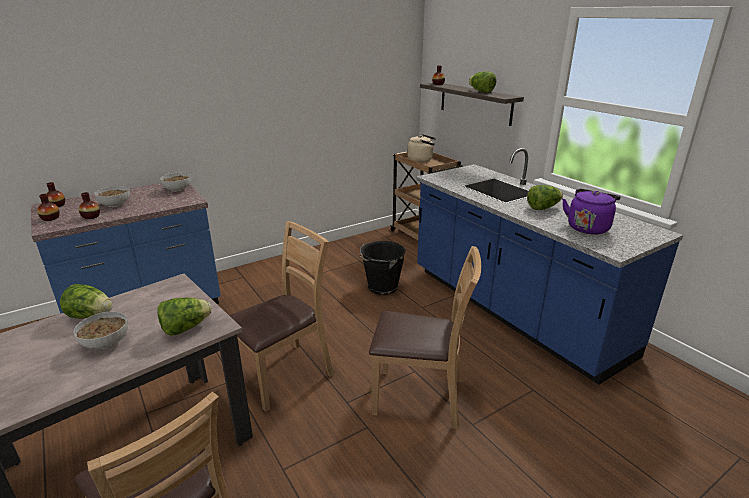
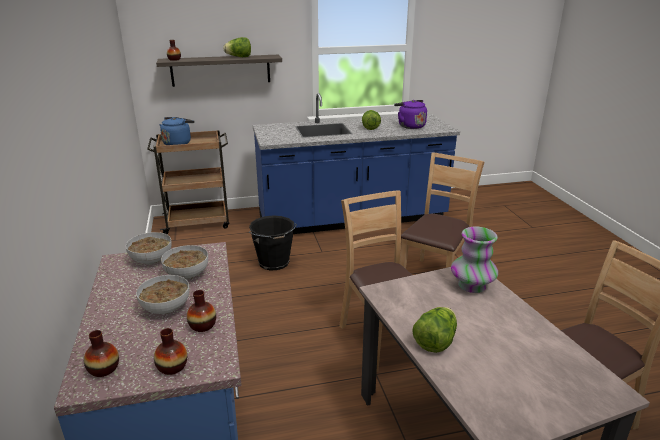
camera: 70 degrees left, 0 degrees up
bowl [73,312,128,349] -> bowl moved to [161,245,208,280]
lettuce [157,297,212,336] -> vase [451,227,498,293]
beige kettle [407,134,436,162] -> blue kettle [159,117,194,145]

